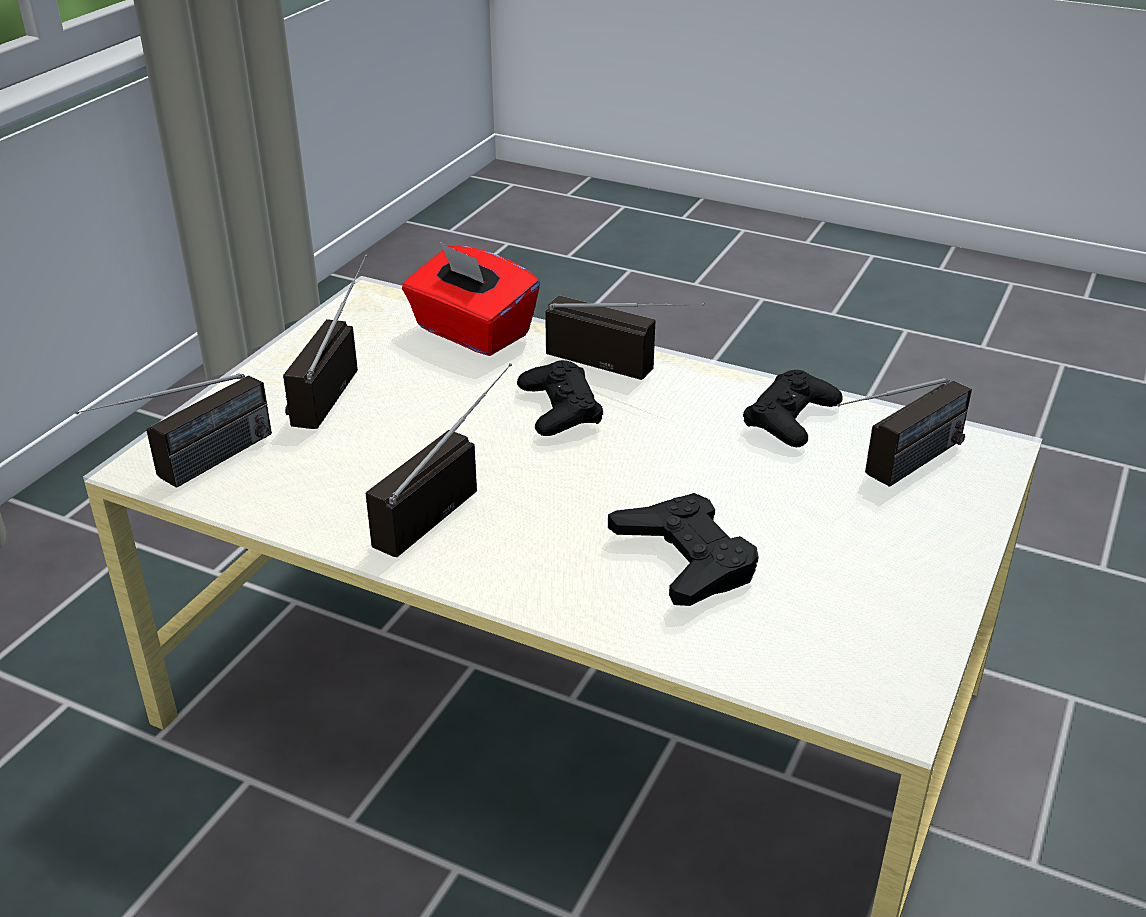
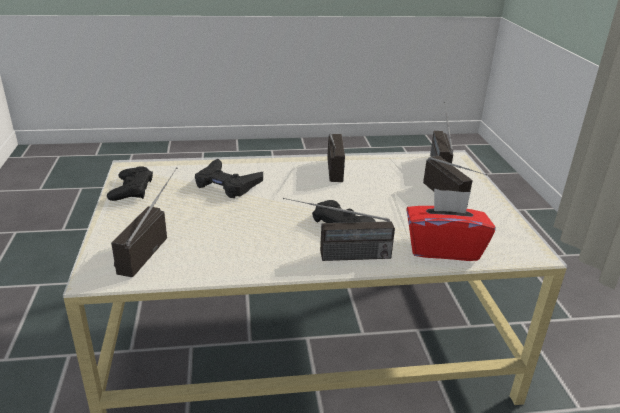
camera: 145 degrees right, 5 degrees down
black game controller [743,370,843,447] -> black game controller moved to [107,166,153,201]

